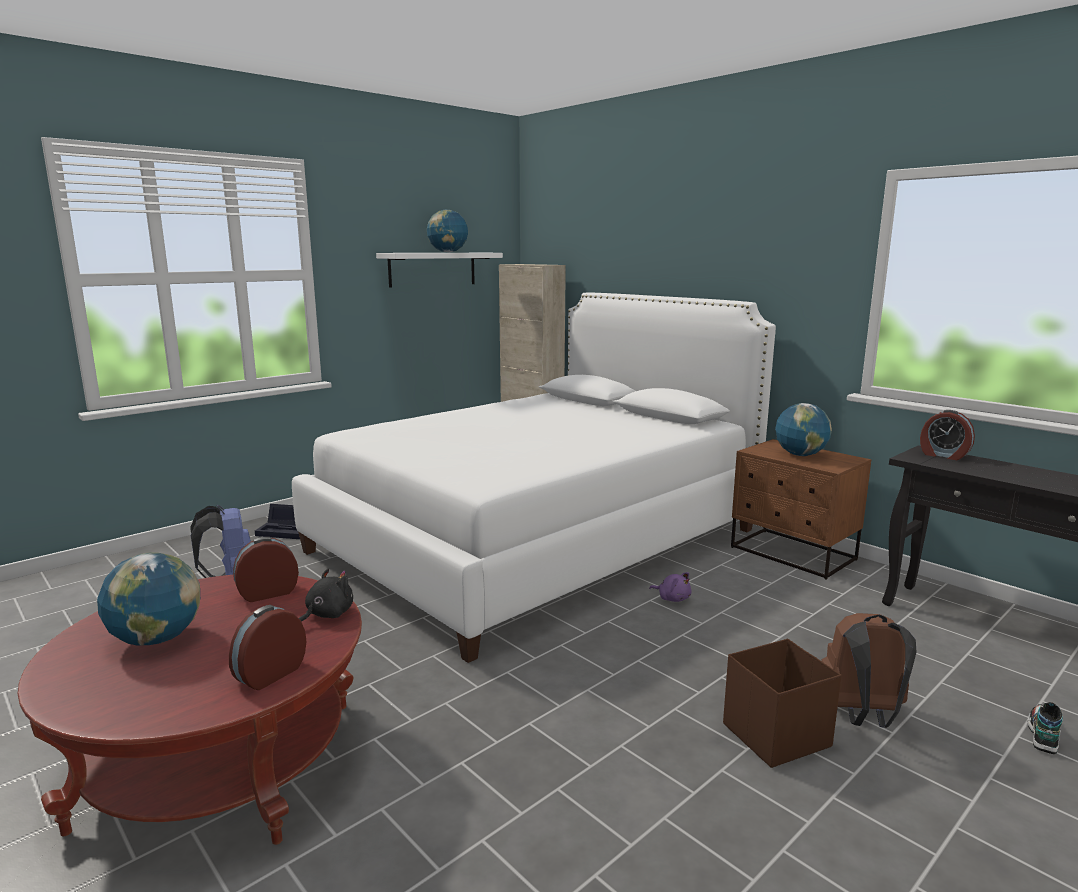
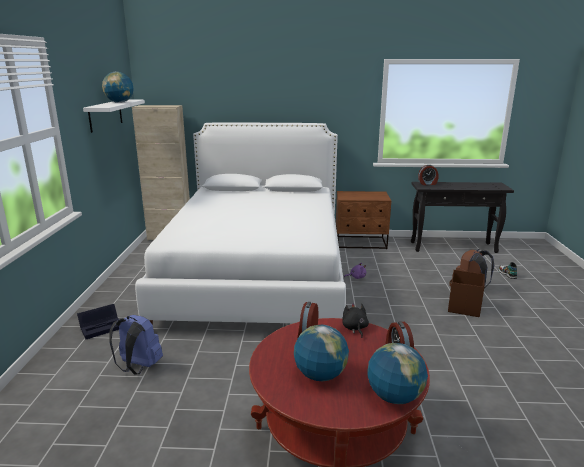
camera: 45 degrees left, 5 degrees up
globe [775,403,832,456] -> globe moved to [368,343,428,404]

